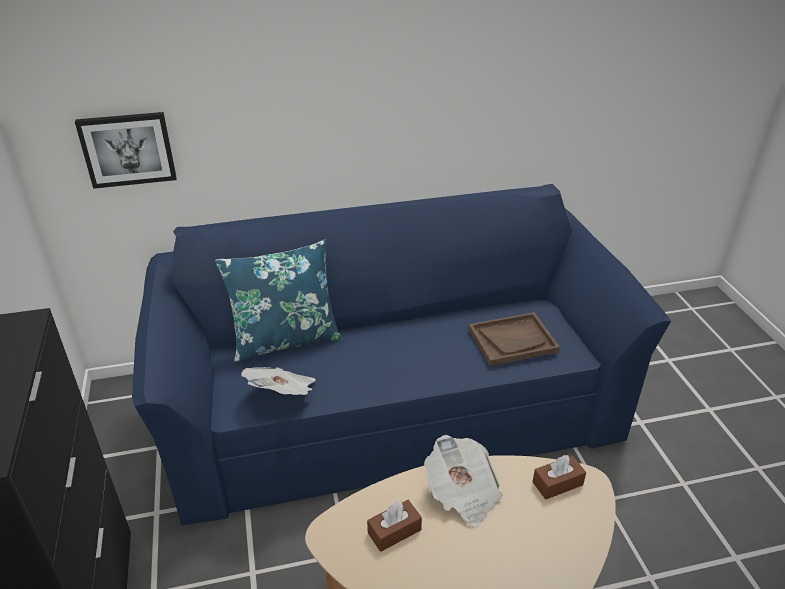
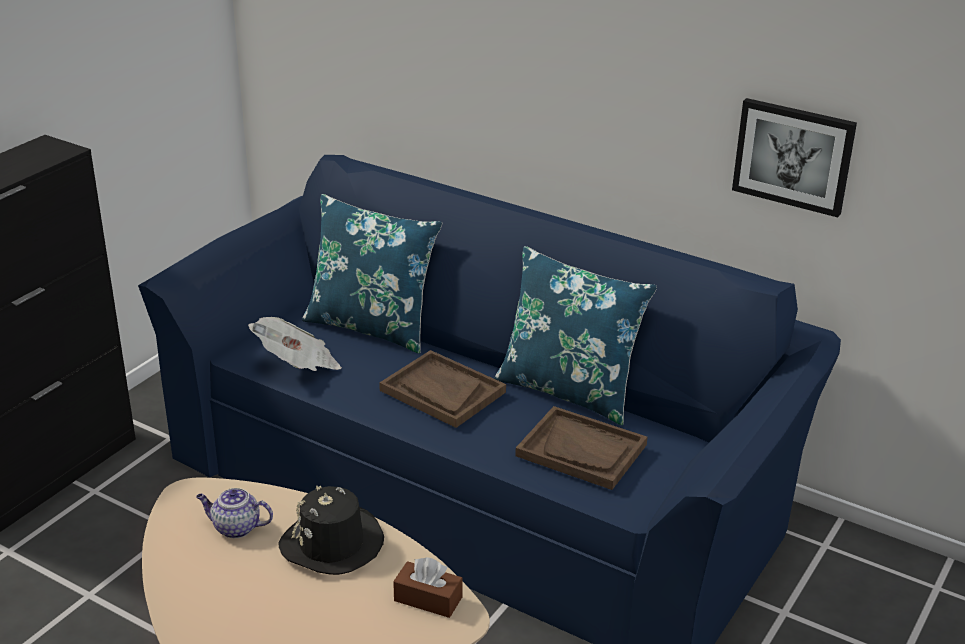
camera: 45 degrees right, 5 degrees down
picture [75,112,177,189] -> picture moved to [732,98,857,217]
brown tissue box [367,500,422,552] -> teapot [196,488,273,538]
newspaper [424,435,503,528] -> black hat [278,486,384,575]
none -> brown tray [379,350,506,428]
none -> blue pillow [494,246,657,425]

